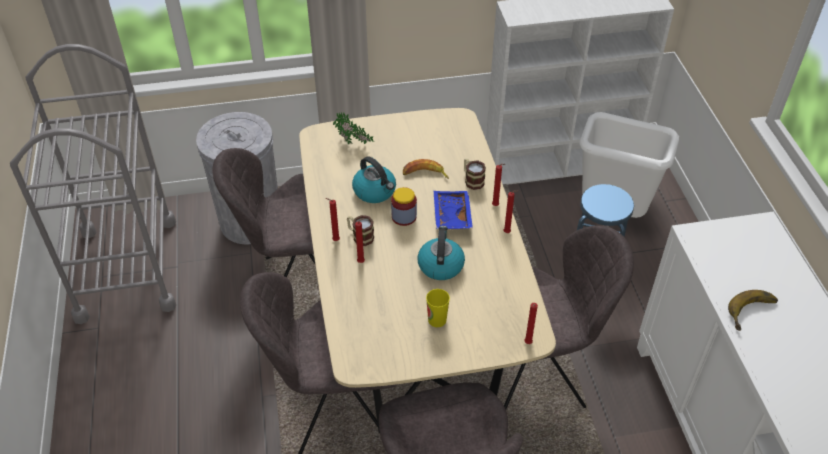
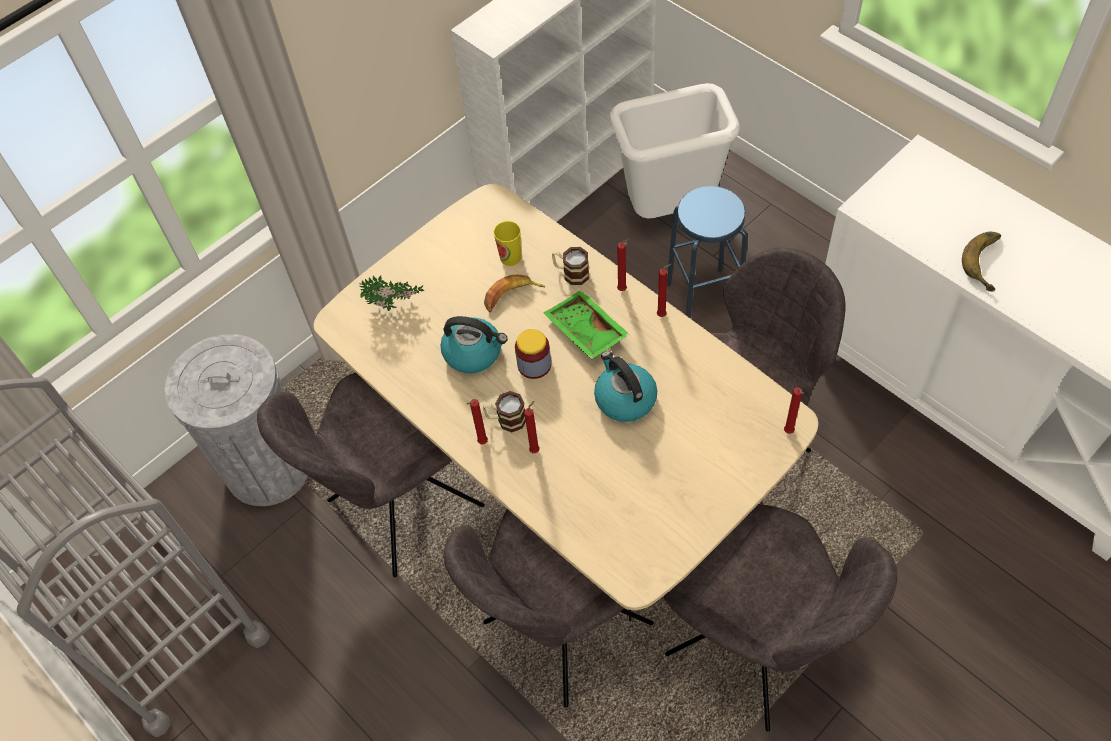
camera: 30 degrees left, 10 degrees up
cup [426,289,450,327] -> cup moved to [494,221,521,266]
blue tray [434,191,473,229] -> green tray [544,290,630,359]

